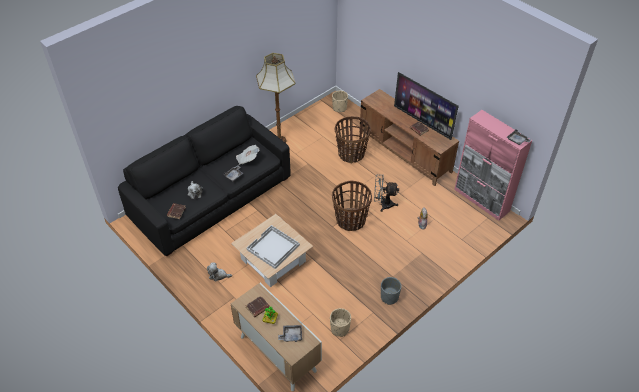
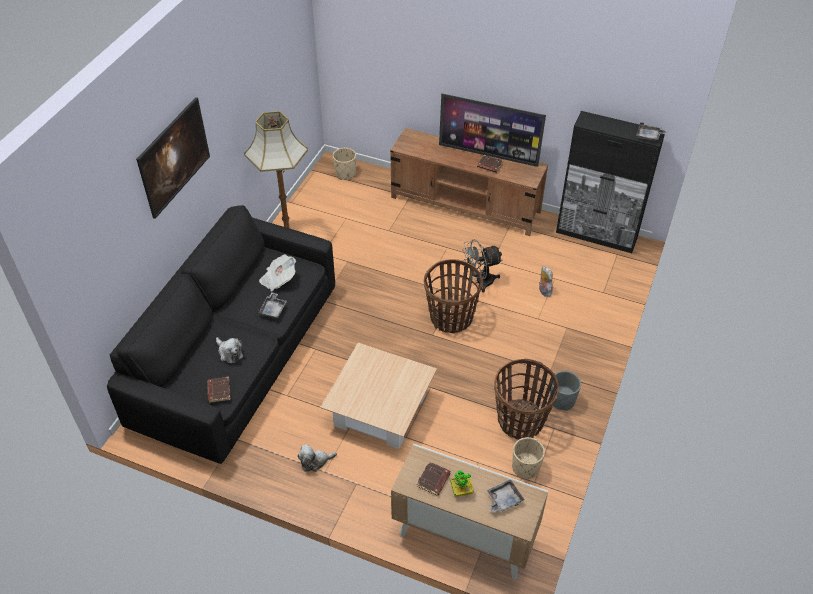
camera: 25 degrees left, 0 degrees up
white tray [247,225,300,269] -> none
basket [335,116,371,163] -> basket moved to [495,359,559,440]
pink cabinet [454,110,532,221] -> black cabinet [556,111,665,253]
none -> picture [136,97,210,219]

